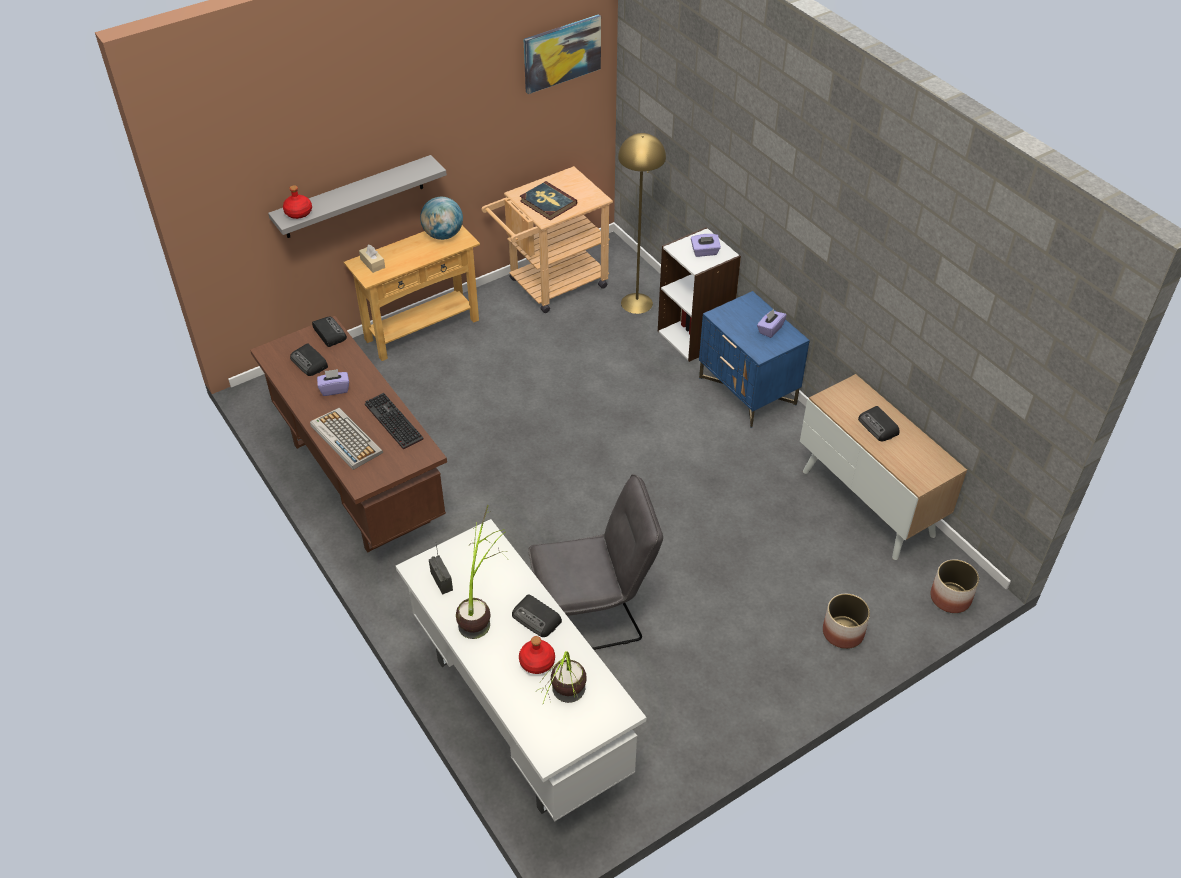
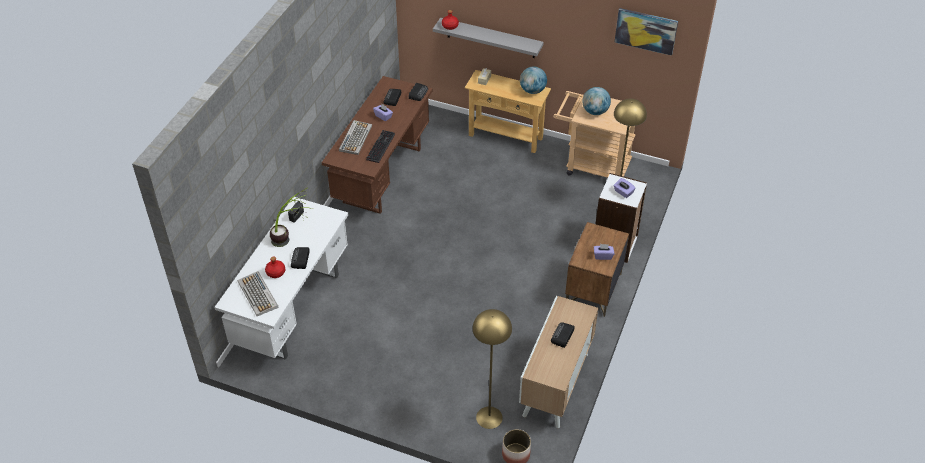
camera: 55 degrees right, 0 degrees up
book [520,181,577,220] -> globe [582,87,611,115]
grey chair [528,474,663,650] -> none
potted plant [538,651,587,705] -> keyboard [237,271,279,316]
blue nightstand [699,291,810,428] -> brown nightstand [565,222,629,317]
planter [823,593,870,649] -> none
none -> yellow floor lamp [472,309,512,429]

